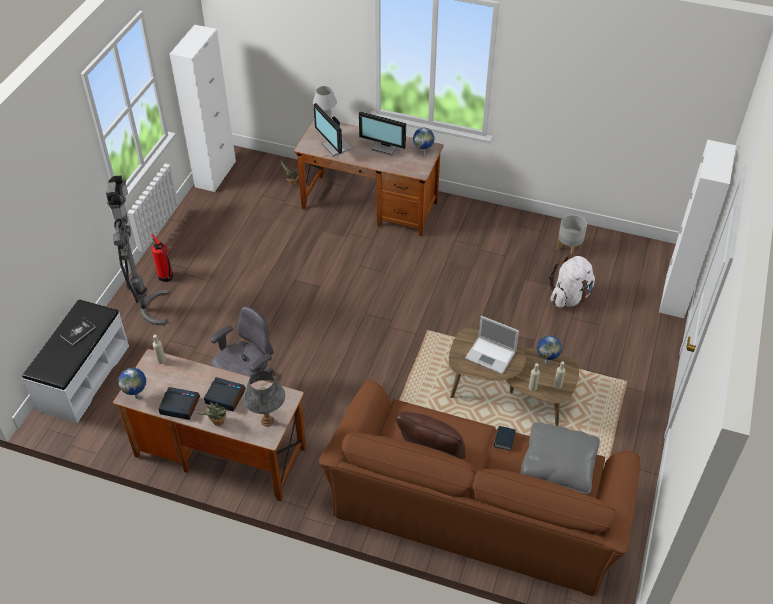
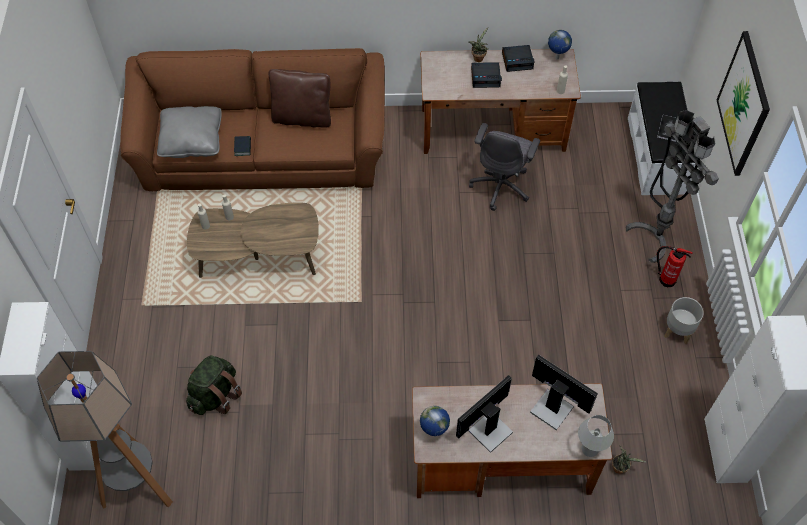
camera: 160 degrees right, 10 degrees up
grey table lamp [243,371,285,427] -> none
monitor [359,111,406,155] -> monitor turned 45 degrees counterclockwise [456,375,513,453]
laptop [465,316,519,374] -> none
globe [537,335,562,364] -> none
white backpack [549,255,595,308] -> green backpack [186,355,242,415]
grey planter [557,215,587,255] -> grey planter moved to [665,297,704,344]
none -> floor lamp [37,351,173,509]
none -> picture [717,31,770,176]

